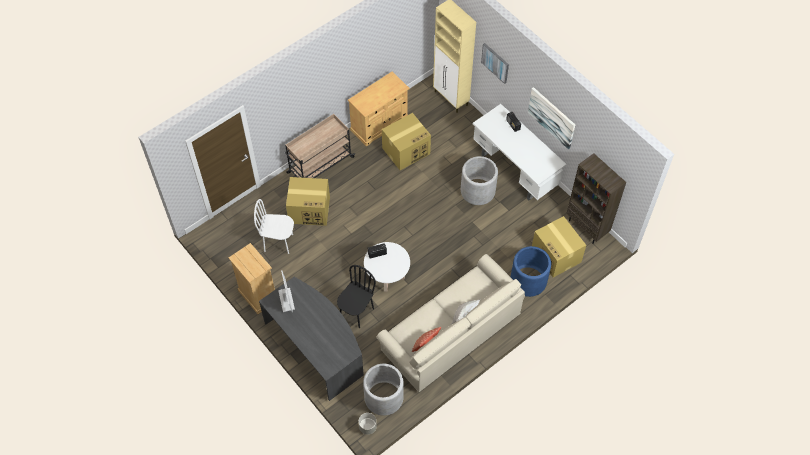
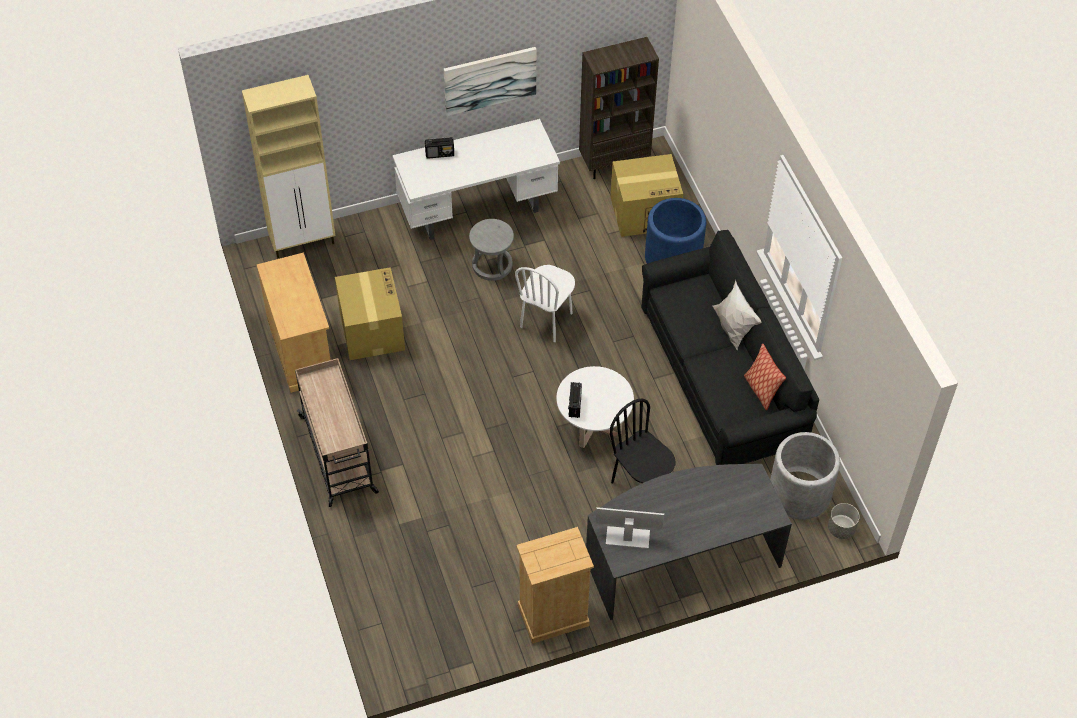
camera: 70 degrees left, 5 degrees down
white chair [254,199,294,254] -> white chair moved to [515,265,575,342]
cardboard box [286,177,330,226] -> none
beige sofa [376,254,525,392] -> black sofa [641,230,819,465]
grey planter [461,156,498,205] -> grey stool [469,219,514,281]
picture [481,43,509,84] -> none

